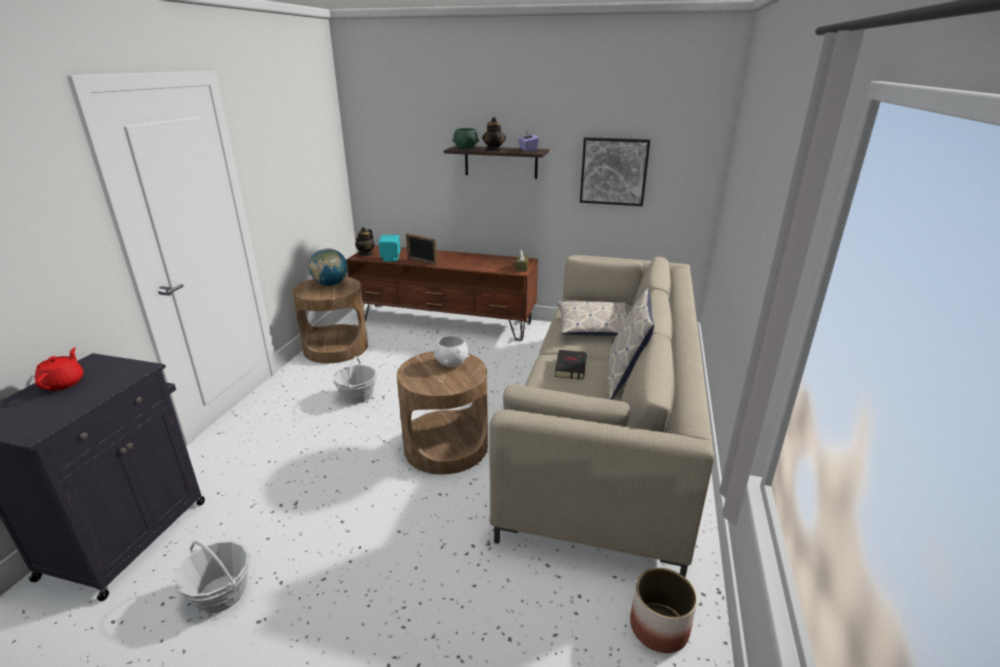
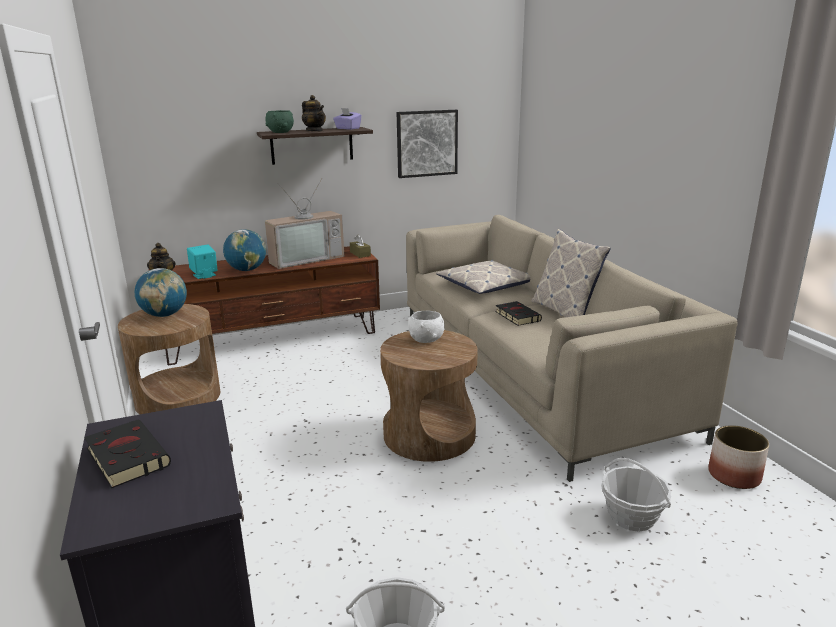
camera: 35 degrees left, 5 degrees down
red teapot [35,347,84,391] -> black book [84,419,171,488]
basket [333,356,377,403] -> basket moved to [601,458,671,531]
picture frame [406,233,437,265] -> globe [223,229,266,271]
none -> television [265,179,344,269]

